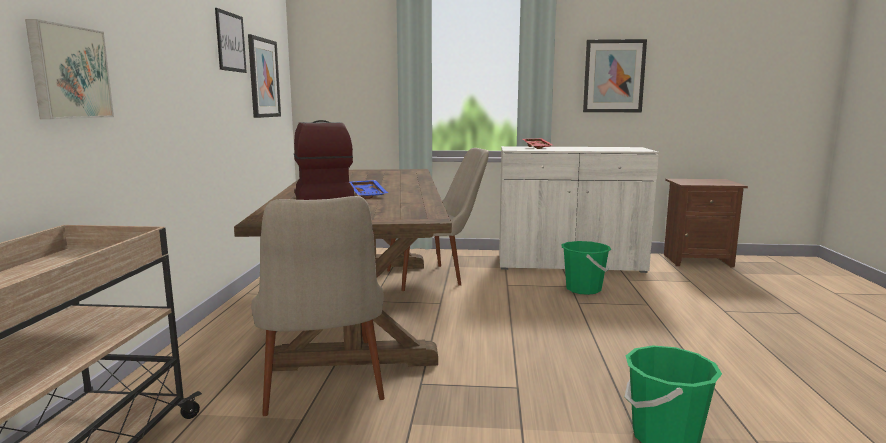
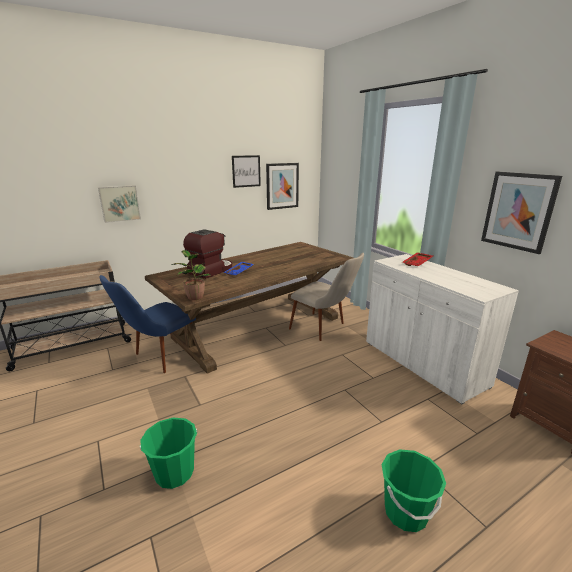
camera: 55 degrees right, 10 degrees up
beige chair [251,196,385,416] -> blue chair [100,275,196,373]
green bucket [562,241,611,295] -> green bucket moved to [382,449,446,532]
none -> potted plant [171,250,211,300]

